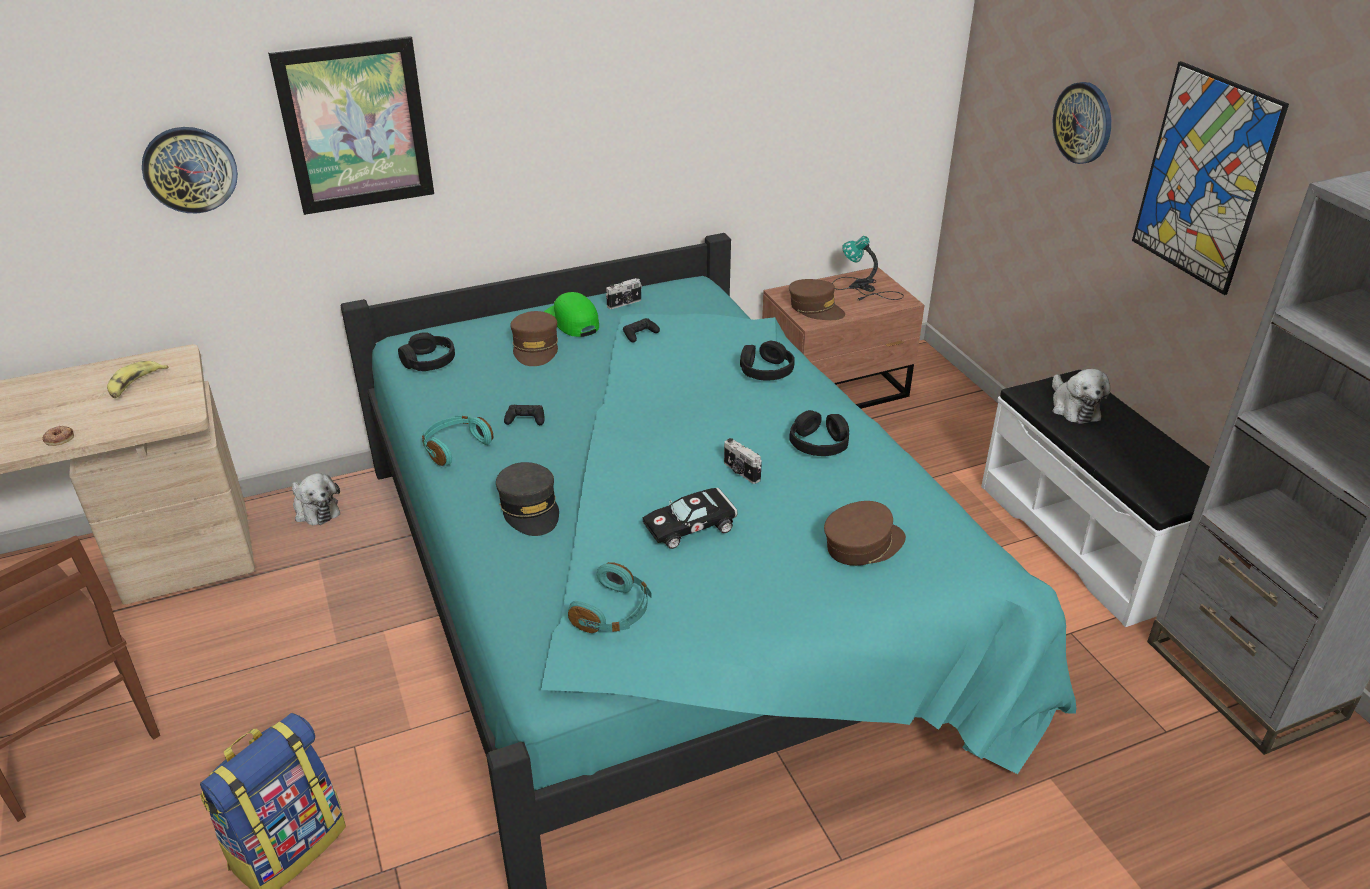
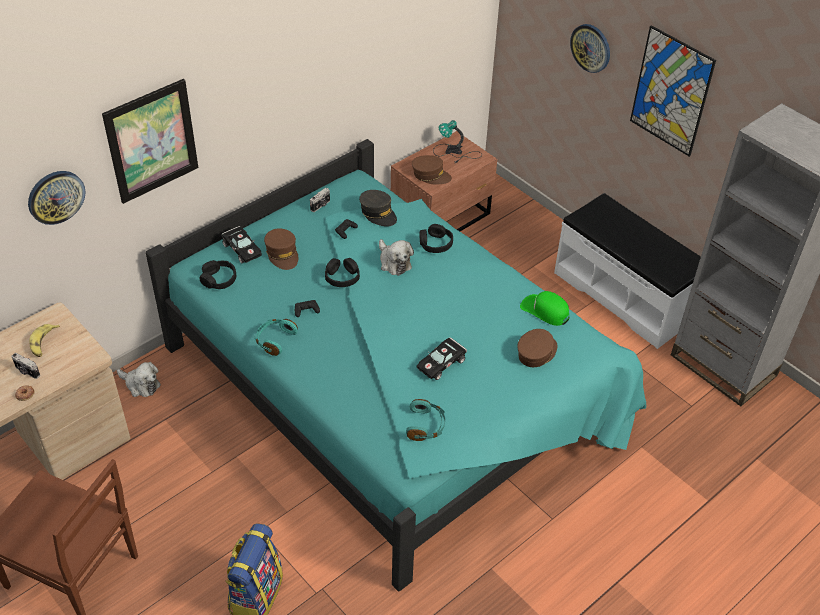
camera: 20 degrees left, 10 degrees up
grey cap [496,462,559,536] -> grey cap moved to [359,190,397,227]
green cap [544,292,599,337] -> green cap moved to [520,291,570,326]
camera [724,438,762,484] -> camera moved to [11,353,40,379]
black headphones [789,410,849,456] -> black headphones moved to [325,258,360,287]
plush toy [1052,369,1110,424] -> plush toy moved to [379,239,414,276]
none -> black toy car [221,226,262,263]

